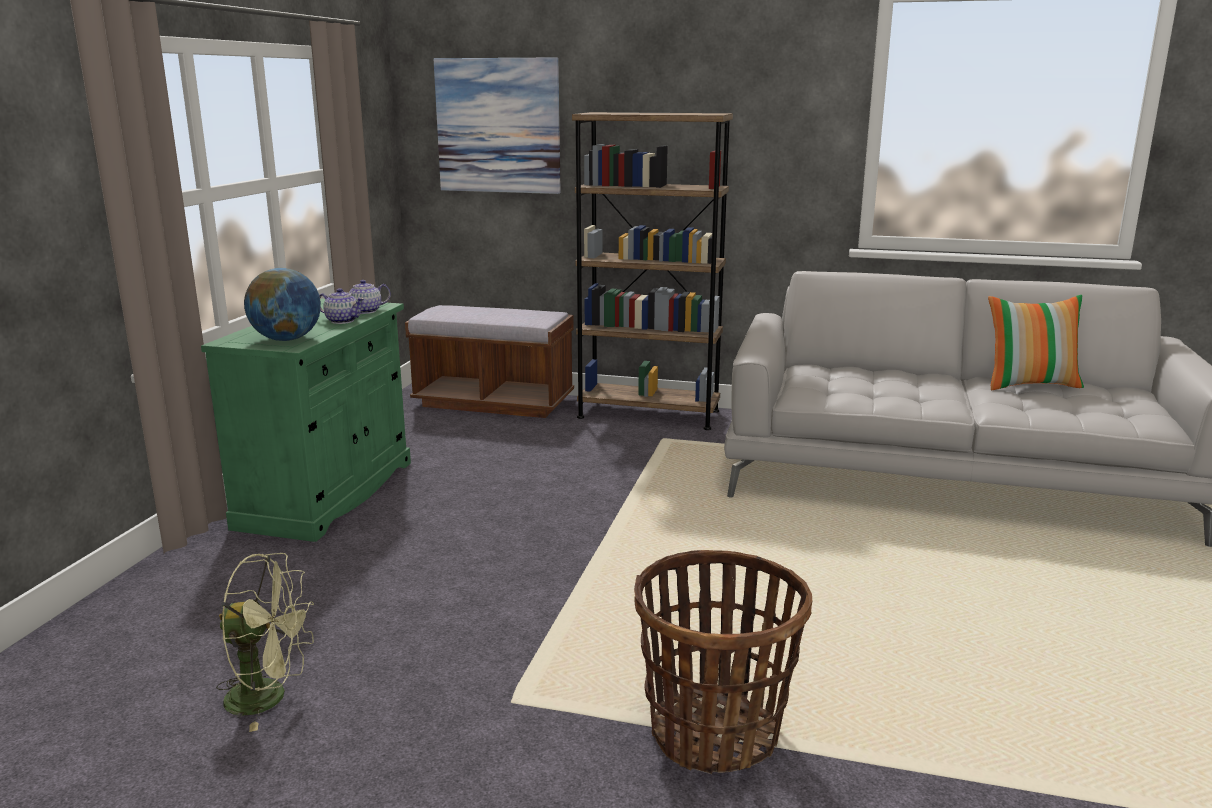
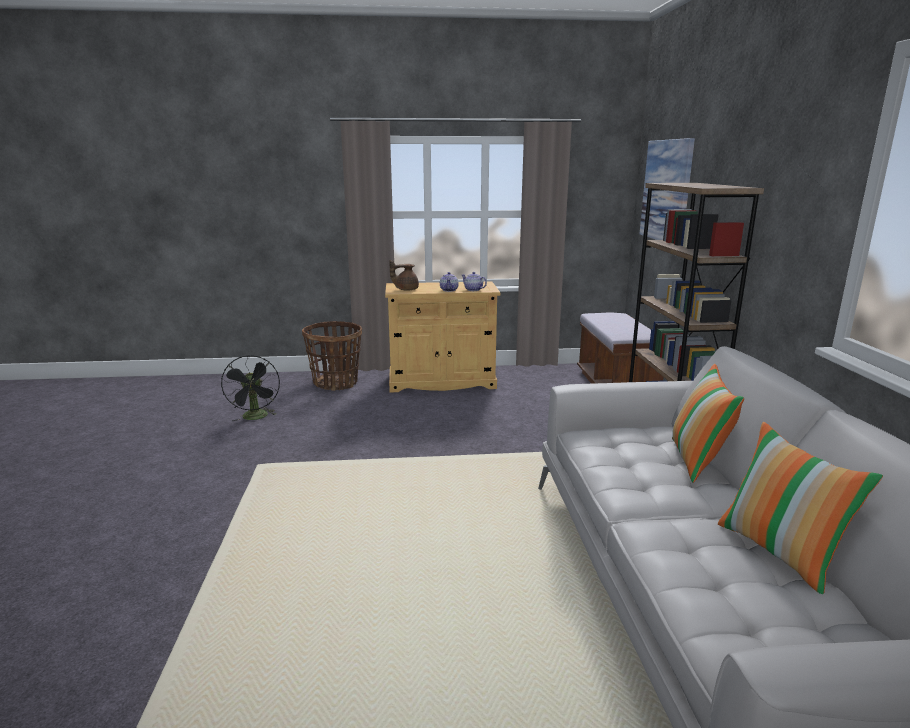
camera: 70 degrees right, 0 degrees up
green cabinet [201,298,411,542] -> beige cabinet [385,281,501,392]
green fan [216,553,314,732] -> black fan [221,355,280,421]
globe [244,268,321,341] -> brown teapot [390,260,419,290]
basket [634,550,812,774] -> basket moved to [302,321,362,391]
none -> pillow [672,364,744,483]

